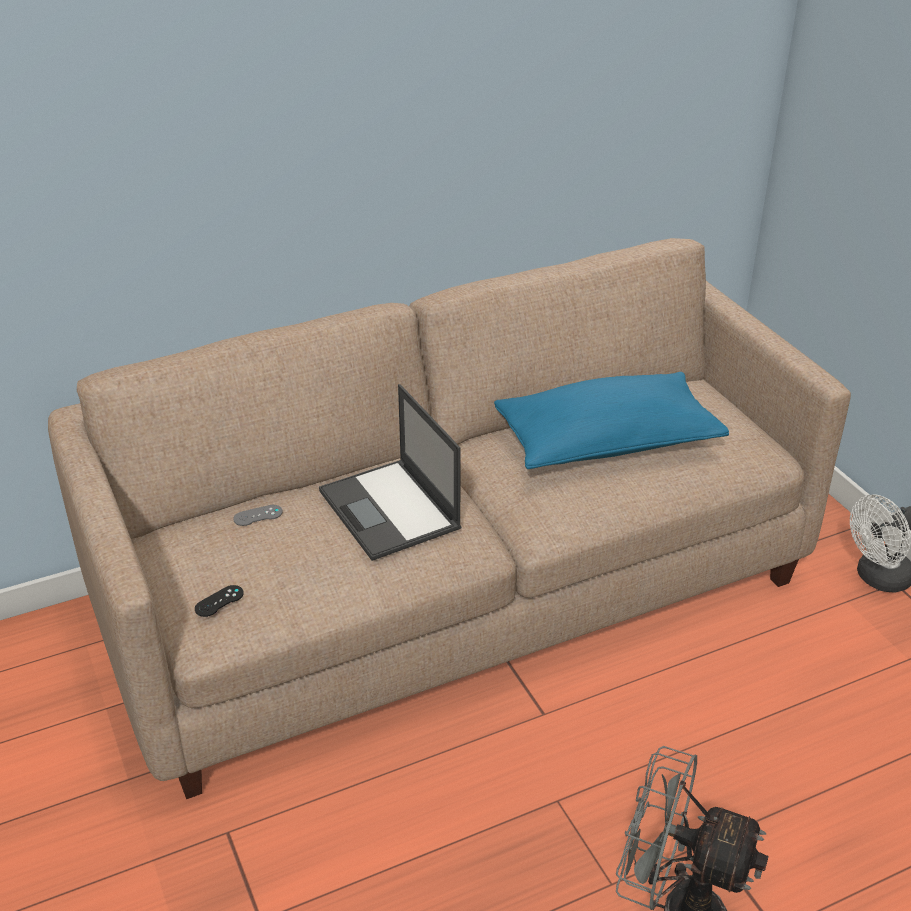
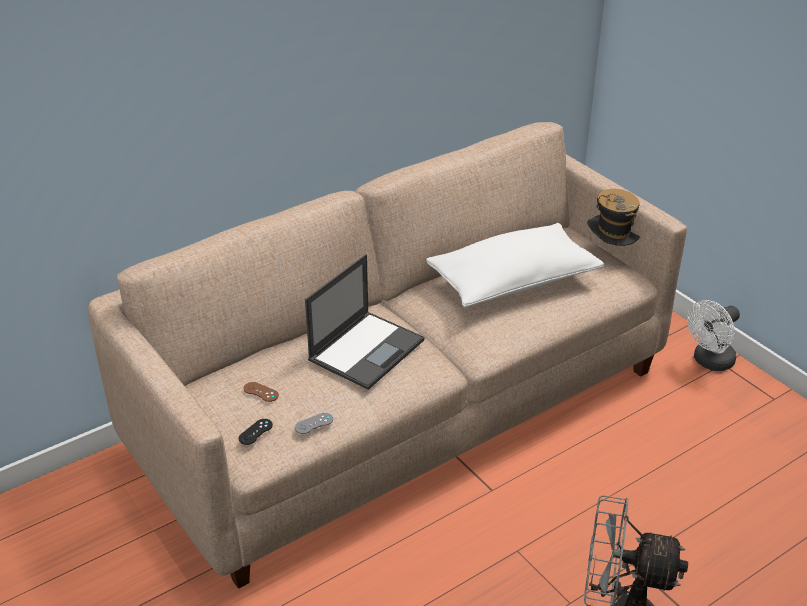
camera: 10 degrees left, 0 degrees up
grey game controller [233,505,283,526] -> grey game controller moved to [295,413,333,434]
laptop [319,384,461,561] -> laptop turned 105 degrees counterclockwise [305,254,425,390]
blue pillow [494,372,729,469] -> white pillow [426,223,604,307]
none -> brown game controller [244,382,279,402]
none -> hat [587,189,640,246]

